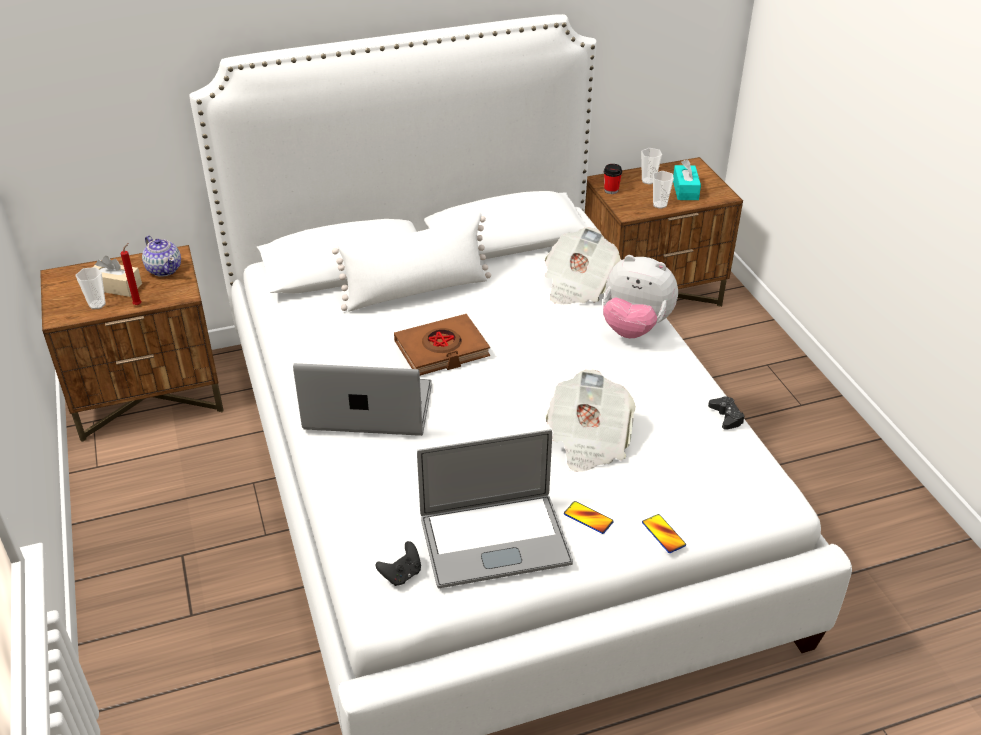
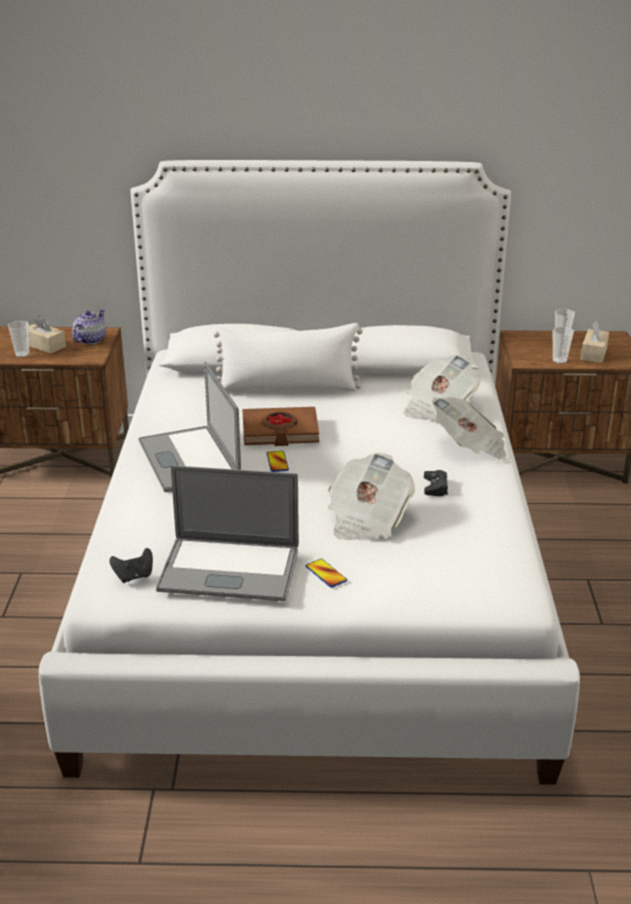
camera: 20 degrees right, 10 degrees down
red candle [121,243,141,305] -> none
teapot [142,236,181,277] -> teapot turned 135 degrees counterclockwise [72,309,106,344]
laptop [293,363,432,436] -> laptop turned 135 degrees counterclockwise [138,362,241,492]
plush toy [603,255,678,338] -> newspaper [432,397,507,460]
cup [604,164,622,194] -> none
phone [642,514,686,553] -> phone moved to [267,451,289,472]
turquoise tissue box [673,159,701,200] -> beige tissue box [581,322,609,363]
black game controller [708,396,745,430] -> black game controller moved to [424,470,448,496]

